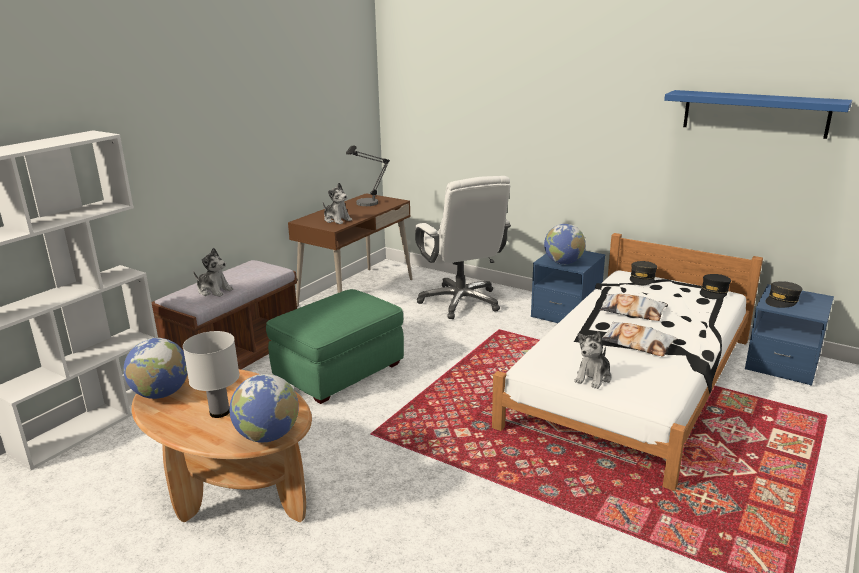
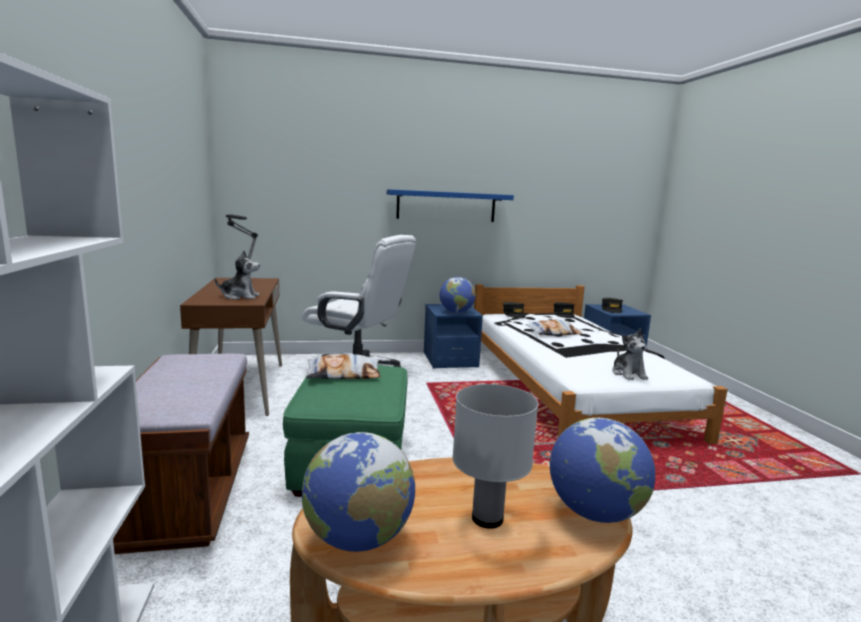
camera: 45 degrees left, 10 degrees down
plush toy [193,247,233,297] -> none
pillow [602,322,677,357] -> pillow moved to [306,354,380,379]
blue shelf [664,90,852,139] -> blue shelf moved to [387,189,514,222]

